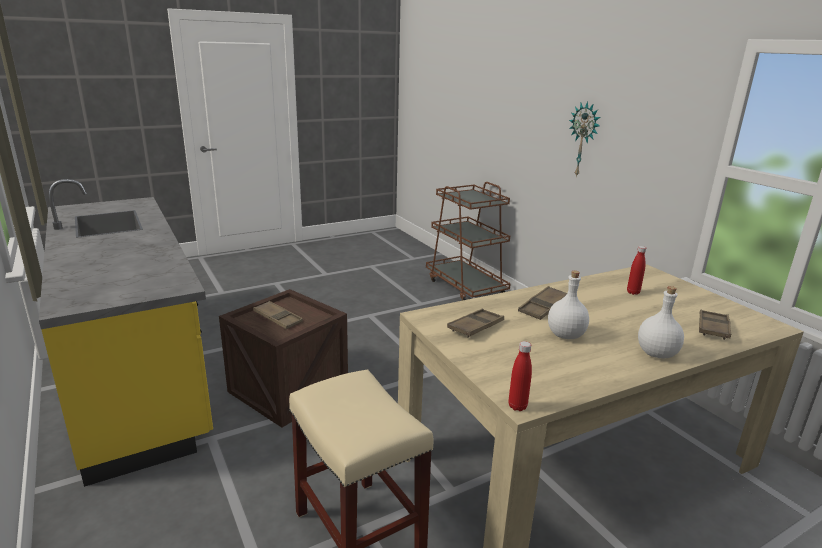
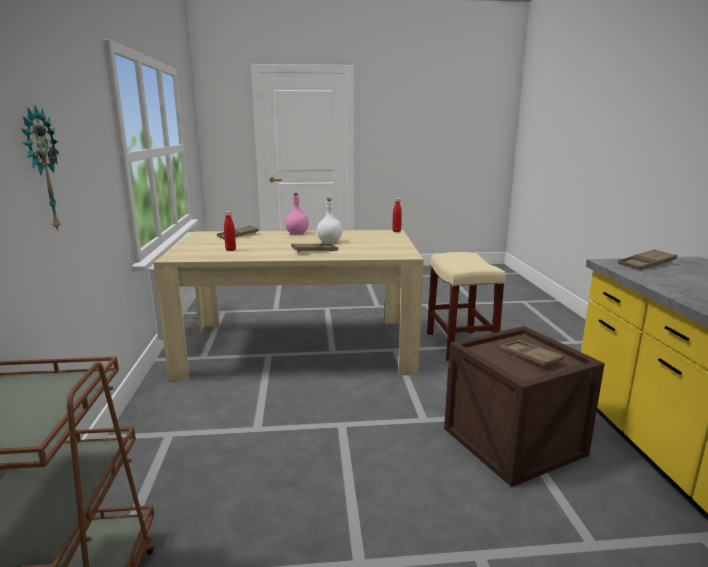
camera: 155 degrees left, 5 degrees down
brown tray [447,309,504,337] -> brown tray moved to [618,249,677,270]
white bottle [638,286,684,358] -> pink bottle [285,193,309,234]

